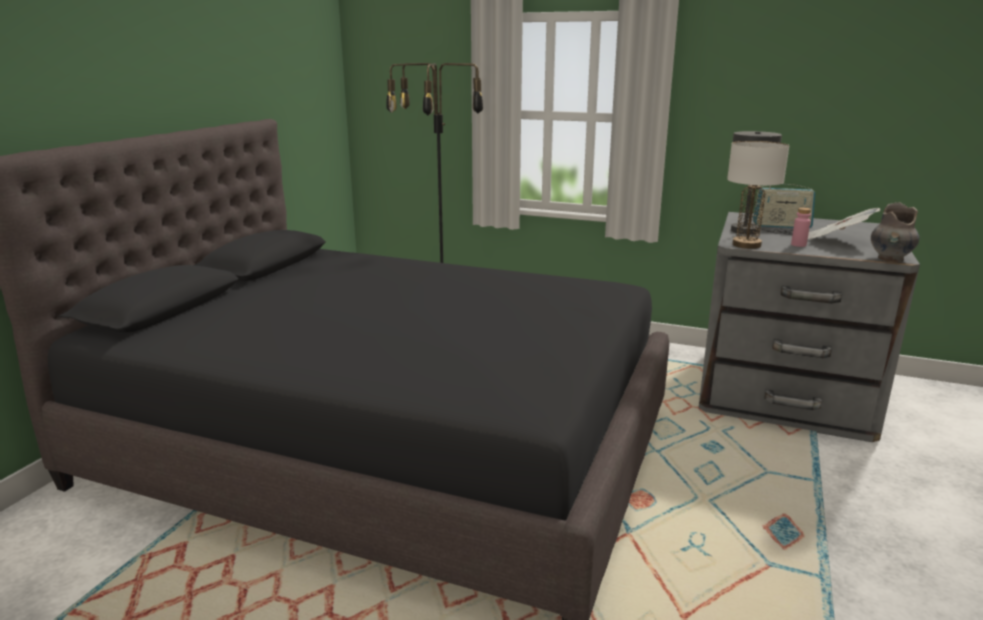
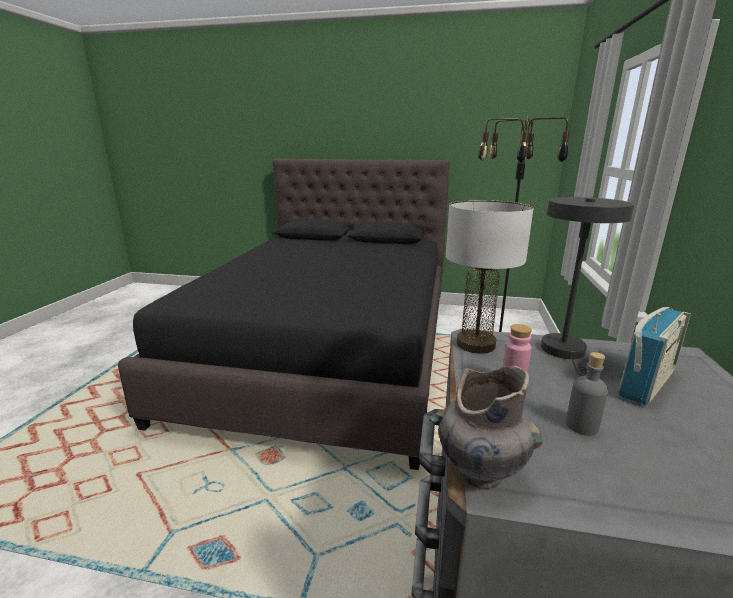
camera: 80 degrees right, 0 degrees up
radio [753,184,815,228] -> radio turned 135 degrees counterclockwise [618,307,691,406]
newspaper [808,208,880,240] -> grey bottle [566,352,608,436]

